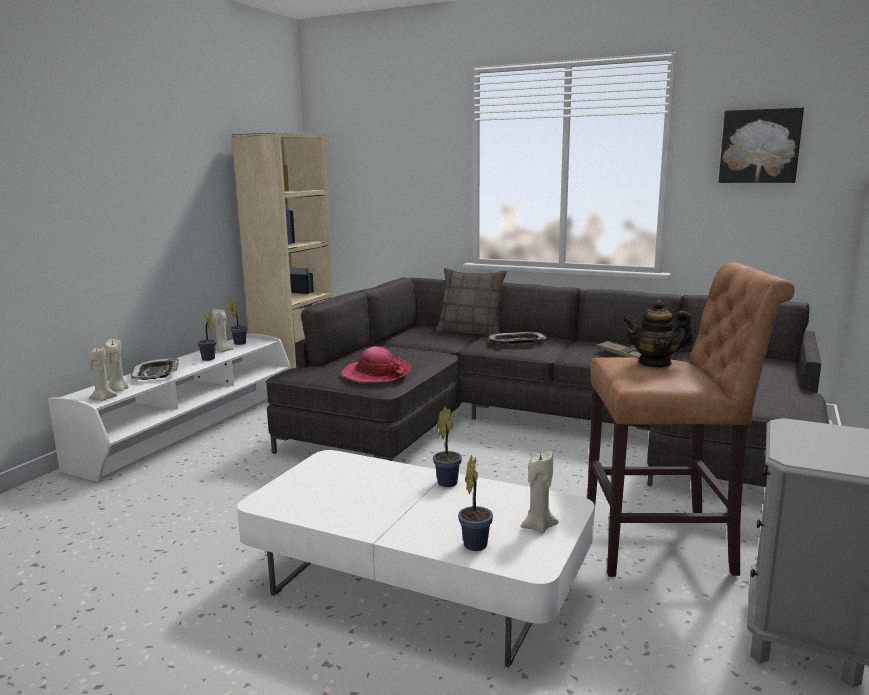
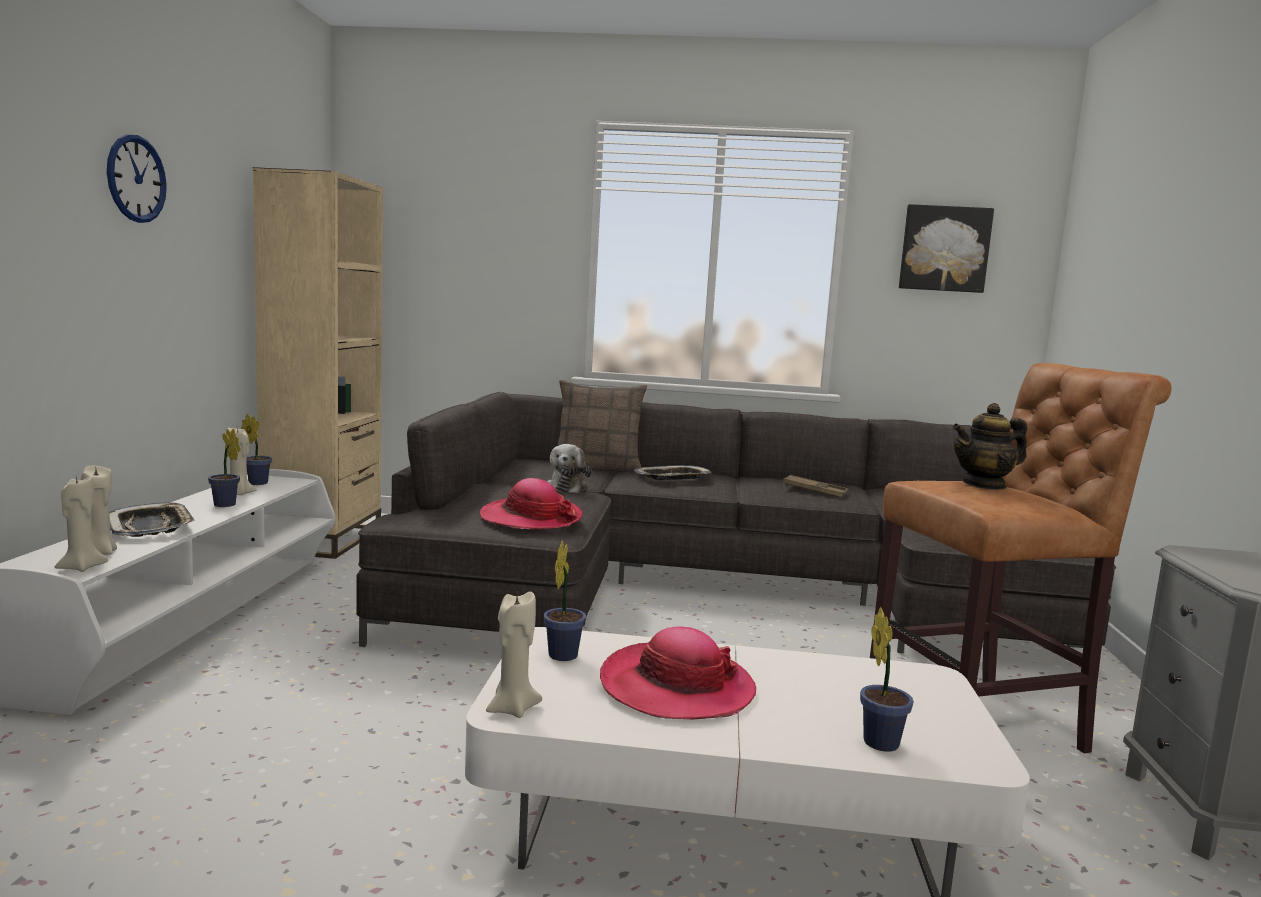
camera: 20 degrees left, 5 degrees down
potted plant [433,406,462,487] -> potted plant moved to [543,540,586,661]
beige candle [520,451,559,534] -> beige candle moved to [486,592,542,718]
none -> wall clock [107,135,167,223]
none -> plush toy [547,444,592,493]
none -> hat [600,626,756,719]

